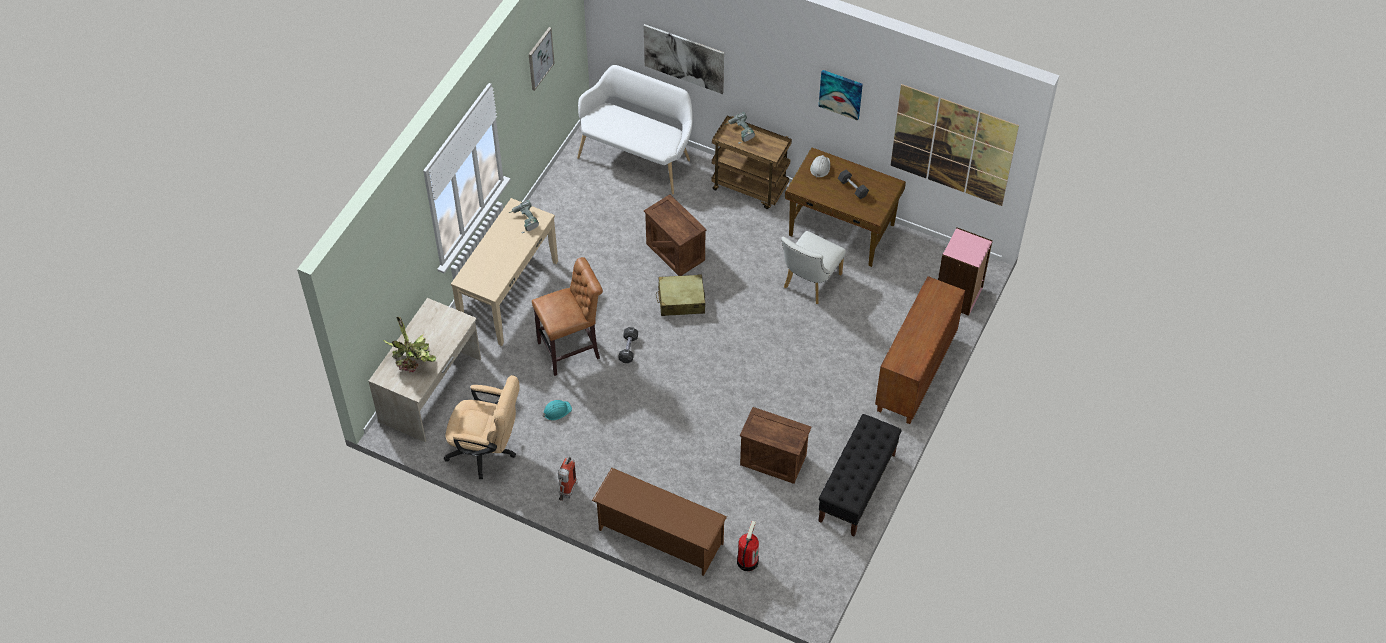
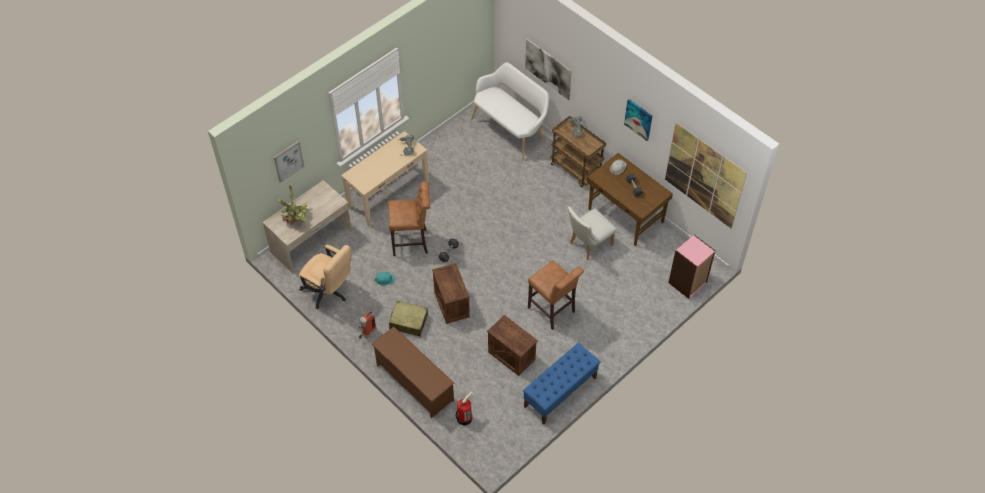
camera: 20 degrees right, 0 degrees up
picture [529,27,555,91] -> picture moved to [274,141,304,183]
crate [644,194,707,276] -> crate moved to [432,263,470,324]
beige suitcase [656,274,705,316] -> beige suitcase moved to [389,301,428,337]
black bench [818,414,902,537] -> blue bench [523,343,600,425]
brown cabinet [875,276,965,424] -> none
none -> brown stool [528,260,584,330]

